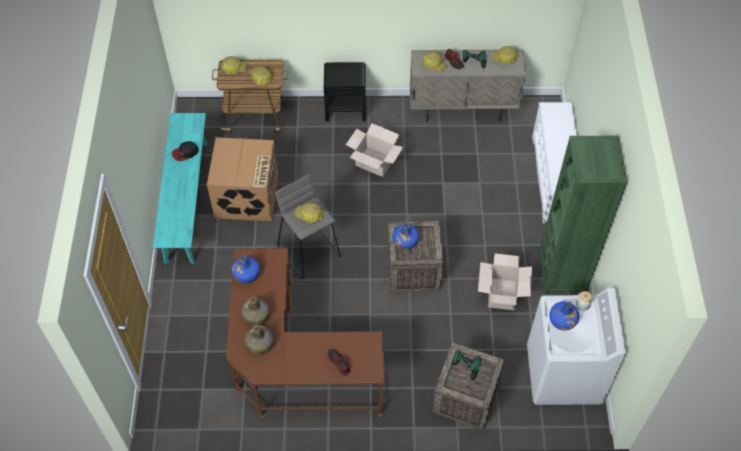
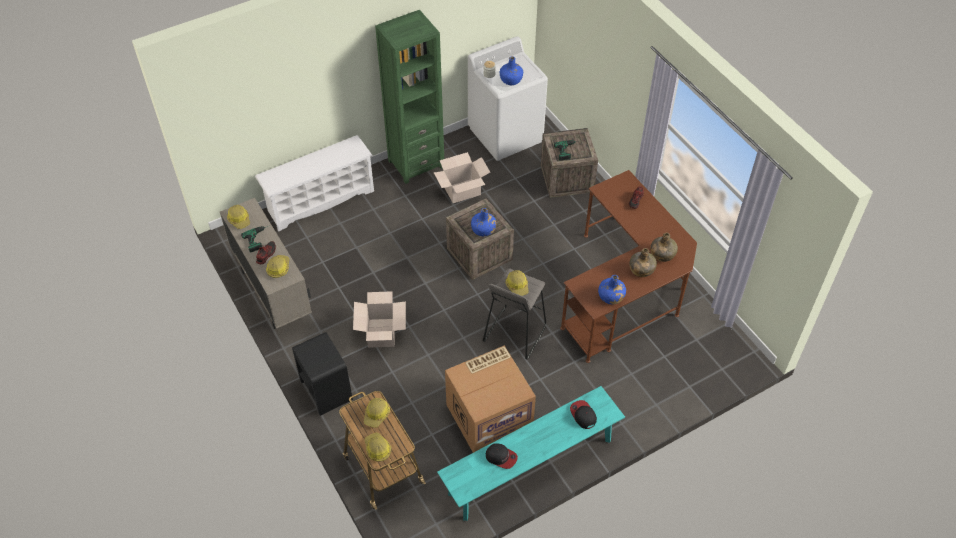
camera: 120 degrees left, 5 degrees down
none -> cap [570,400,597,429]

